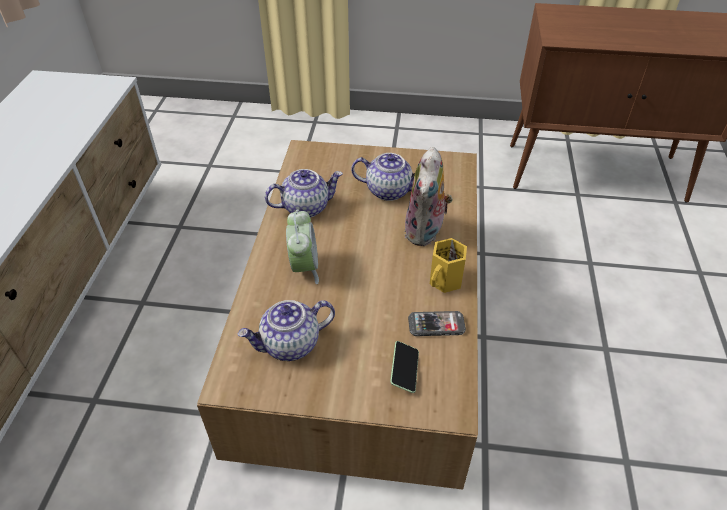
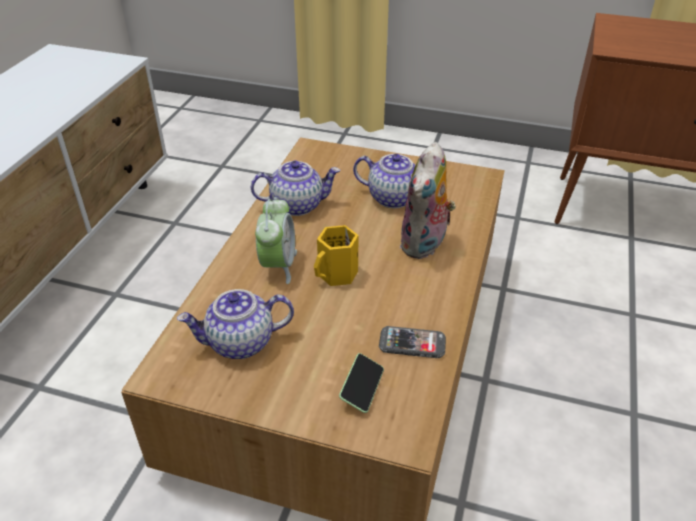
camera: 10 degrees right, 5 degrees down
yellow mug [430,238,467,293] -> yellow mug moved to [314,225,359,286]

